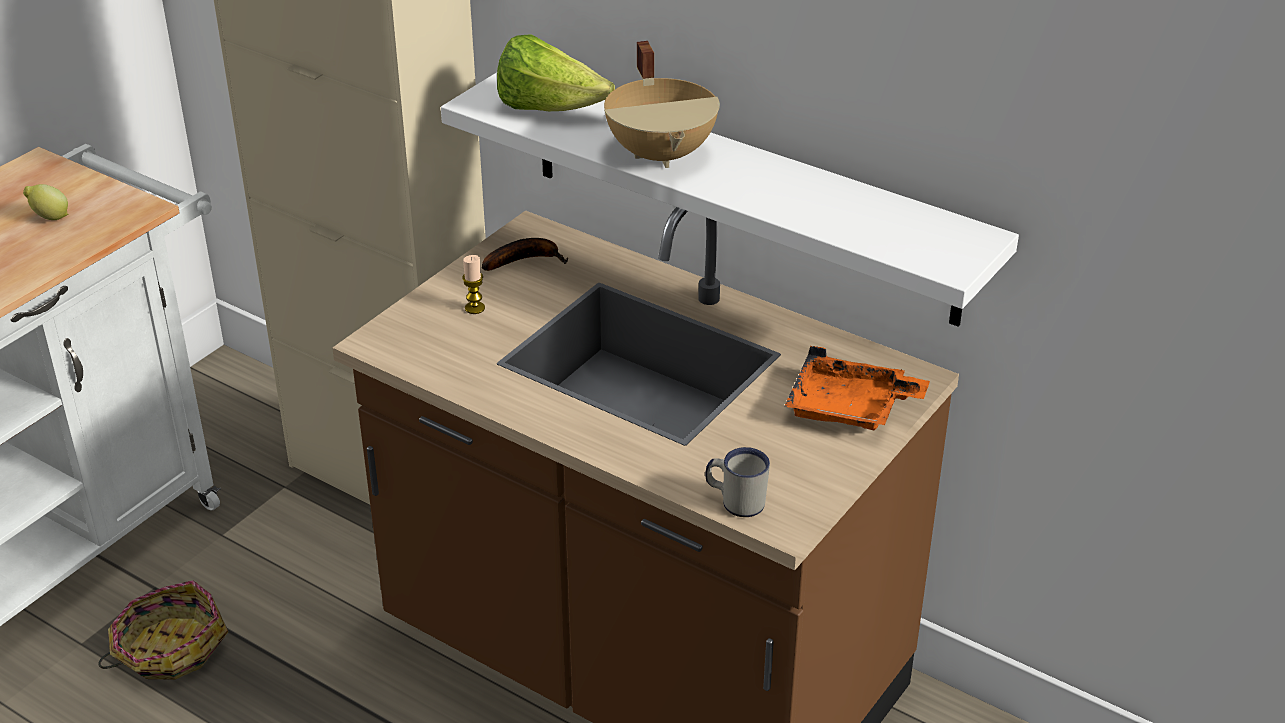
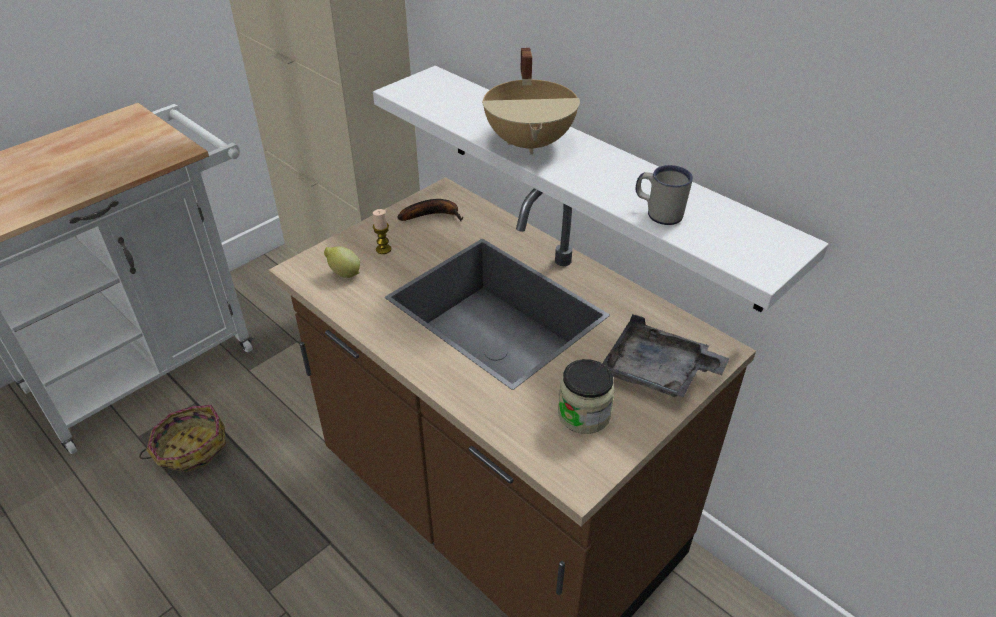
camera: 10 degrees right, 5 degrees up
lemon [23,184,68,220] -> lemon moved to [324,246,360,278]
lettuce [497,34,615,111] -> none
white mug [705,447,770,517] -> white mug moved to [636,165,693,225]
orange tray [785,346,930,430] -> grey tray [602,314,730,397]
none -> jar [558,359,615,434]

